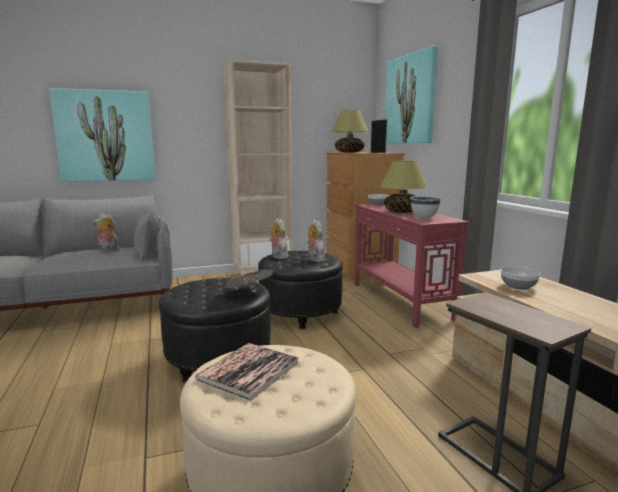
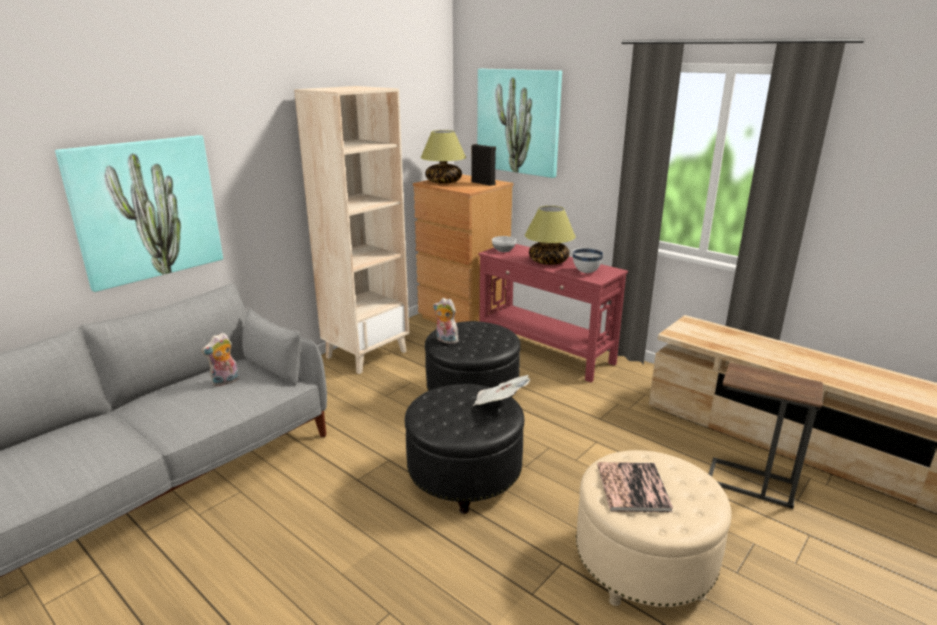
camera: 30 degrees left, 10 degrees up
plush toy [307,220,325,262] -> none
bowl [501,266,540,290] -> none

